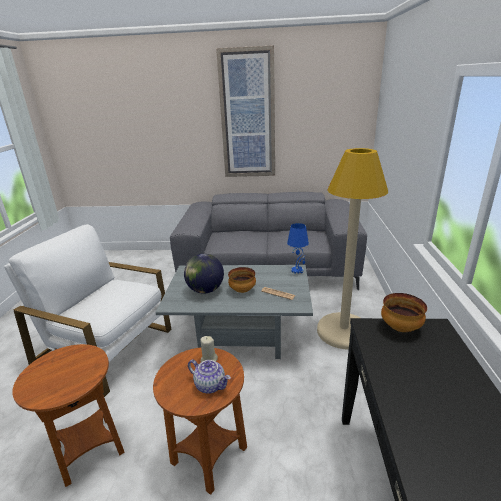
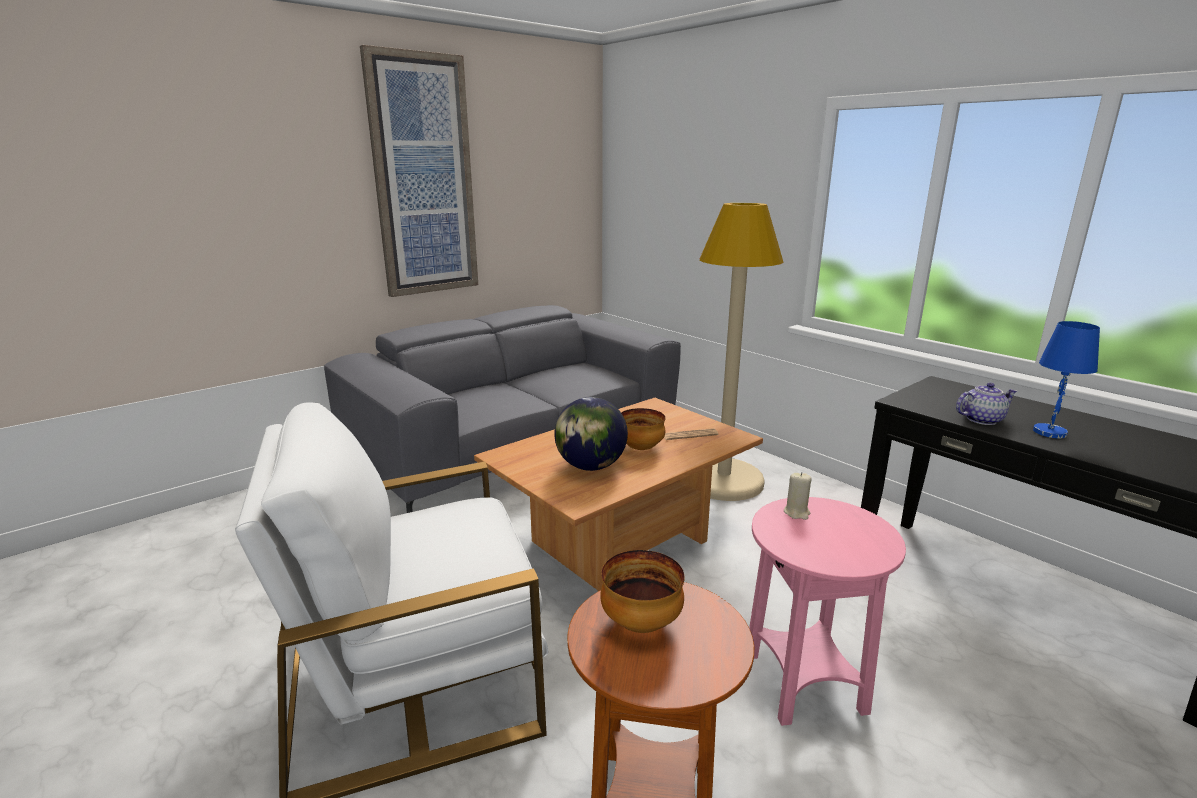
camera: 45 degrees left, 5 degrees down
brown side table [153,348,247,495] -> pink side table [749,497,906,726]
grey coffee table [155,265,313,359] -> brown coffee table [474,398,763,591]
teapot [188,360,231,394] -> teapot moved to [956,383,1017,425]
blue table lamp [287,223,309,274] -> blue table lamp moved to [1033,321,1100,438]
bowl [381,293,427,332] -> bowl moved to [600,550,685,633]

